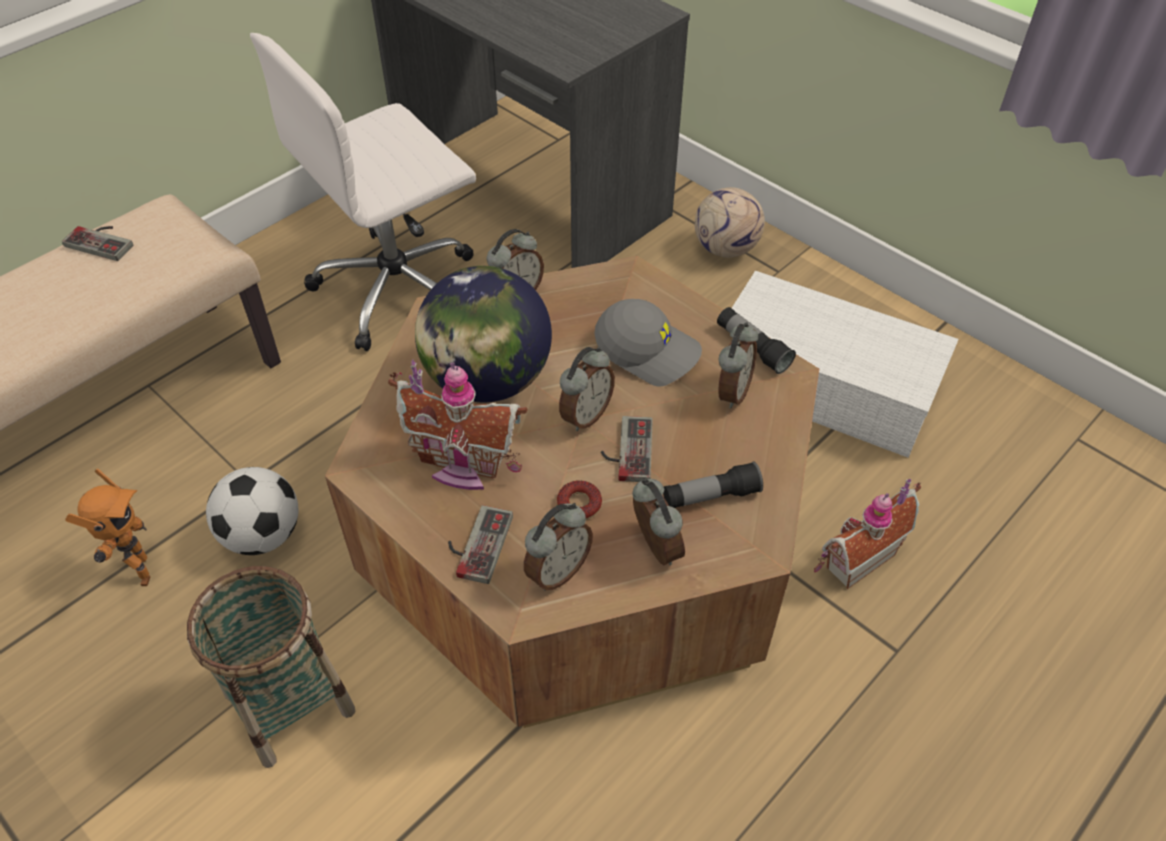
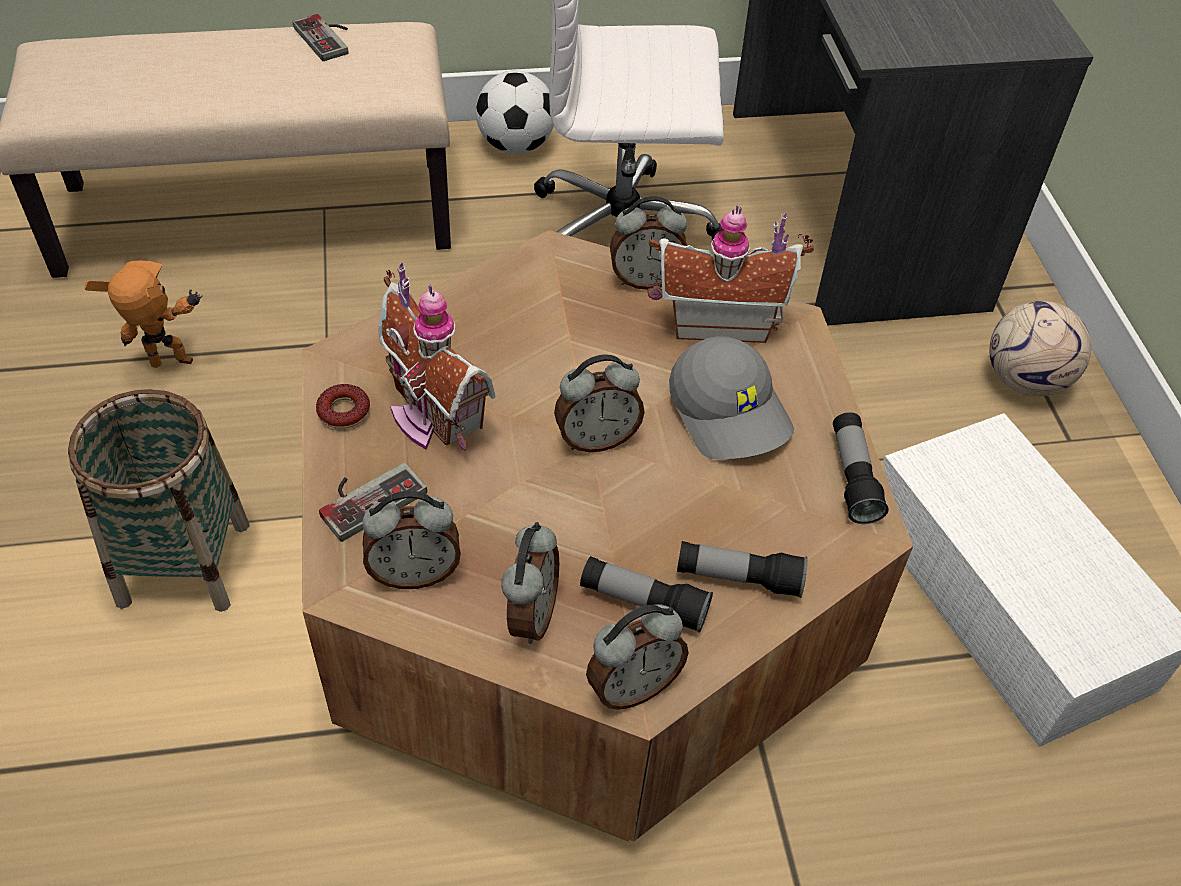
camera: 35 degrees right, 0 degrees up
toy robot [65,468,150,586] -> toy robot turned 120 degrees counterclockwise [84,261,203,368]
football [206,467,298,555] -> football moved to [476,71,554,154]
globe [415,266,552,402] -> none
donut [557,480,602,520] -> donut moved to [316,384,370,429]
game controller [601,416,653,482] -> none
alarm clock [718,322,758,408] -> alarm clock moved to [586,604,689,710]
toy house [814,479,921,589] -> toy house moved to [647,205,814,343]
none -> flashlight [677,541,808,598]

